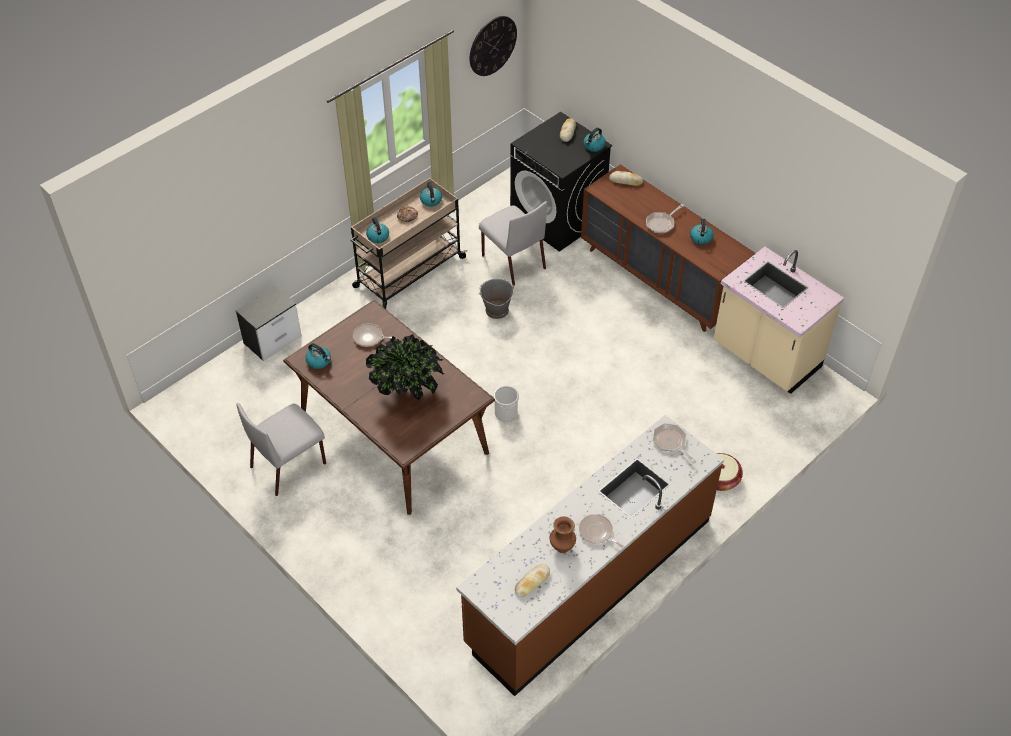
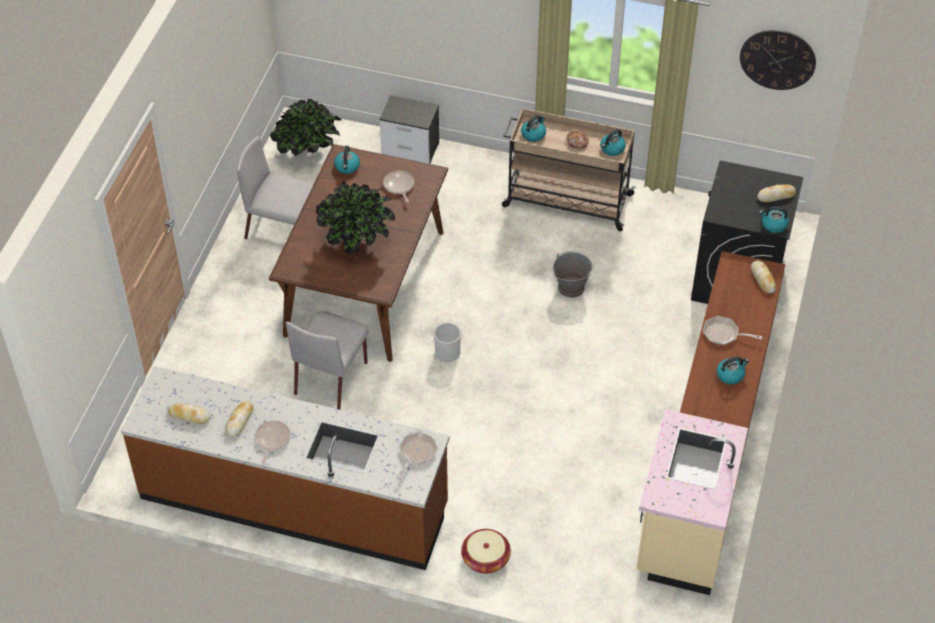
camera: 60 degrees right, 0 degrees up
grey chair [479,201,547,285] -> grey chair moved to [286,311,369,410]
brown vase [550,516,576,553] -> bread [225,401,253,437]
none -> potted plant [270,99,341,156]

